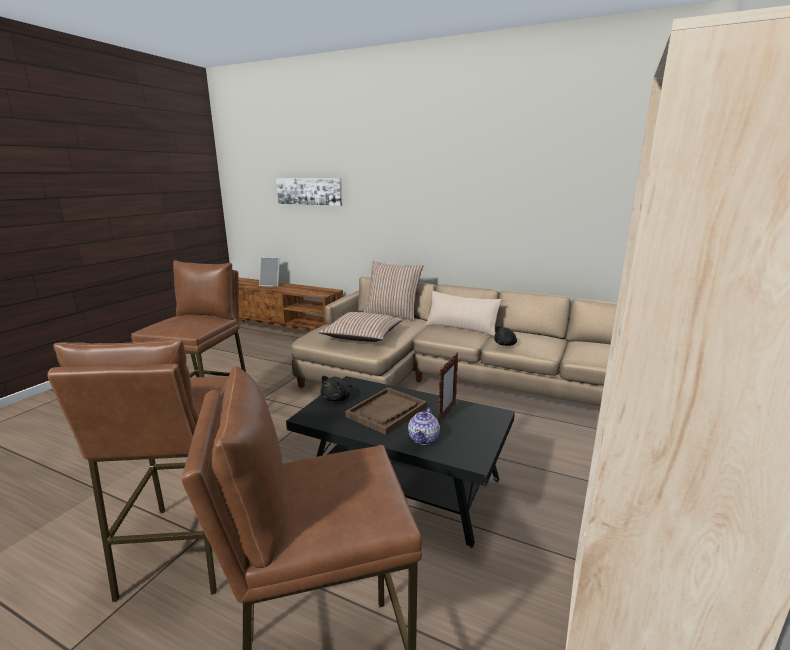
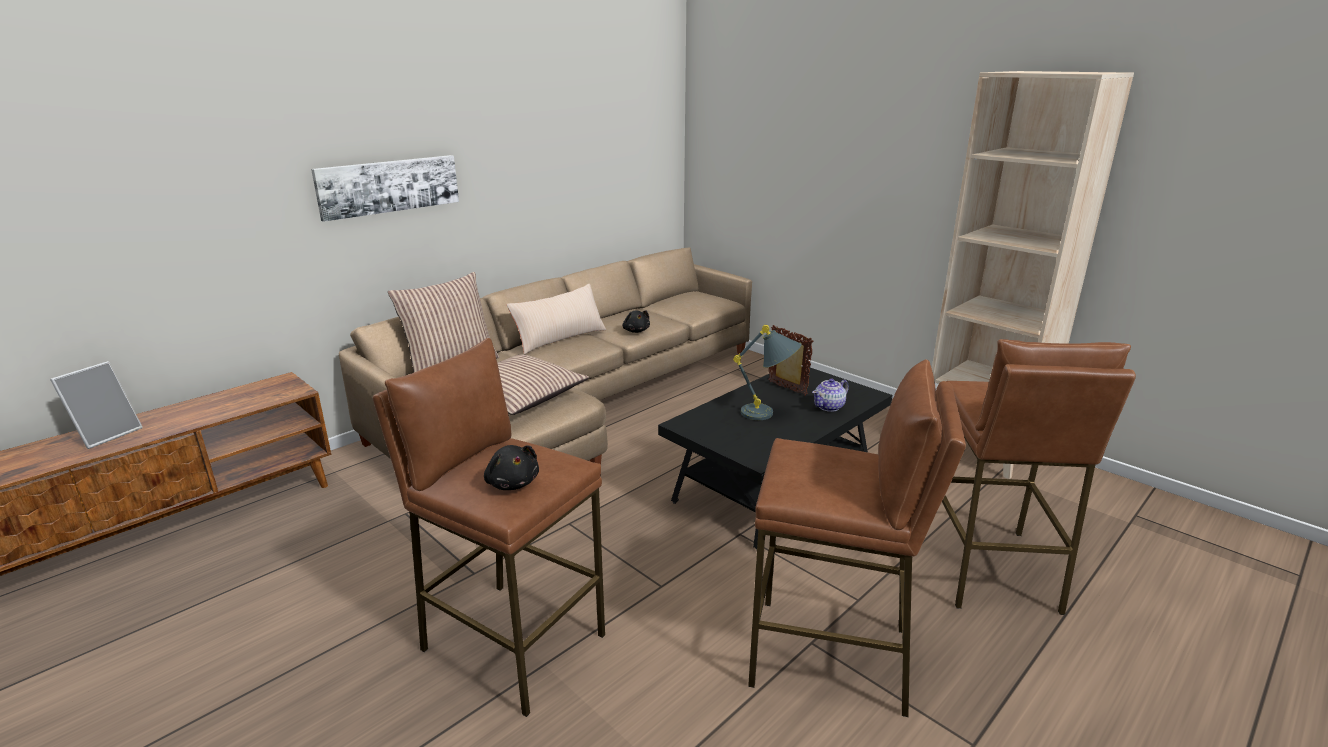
camera: 70 degrees left, 5 degrees up
picture [276,178,342,206] -> picture moved to [311,155,459,222]
black plush toy [320,376,353,401] -> black plush toy moved to [484,445,539,490]
brown tray [345,387,427,435] -> grey table lamp [733,325,802,420]
teapot [408,408,440,445] -> teapot turned 105 degrees clockwise [812,379,849,412]

